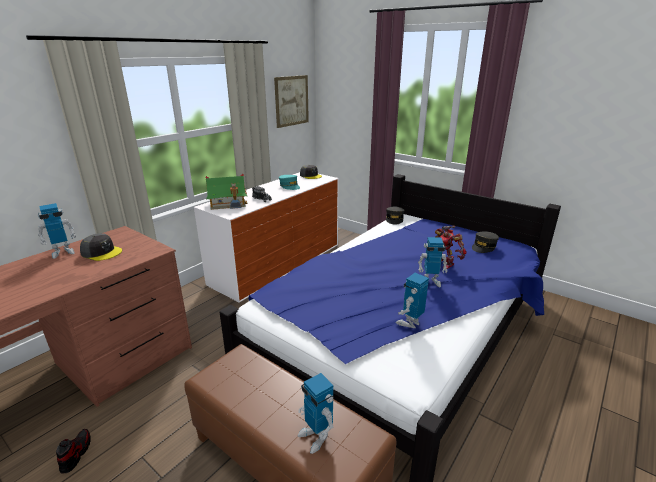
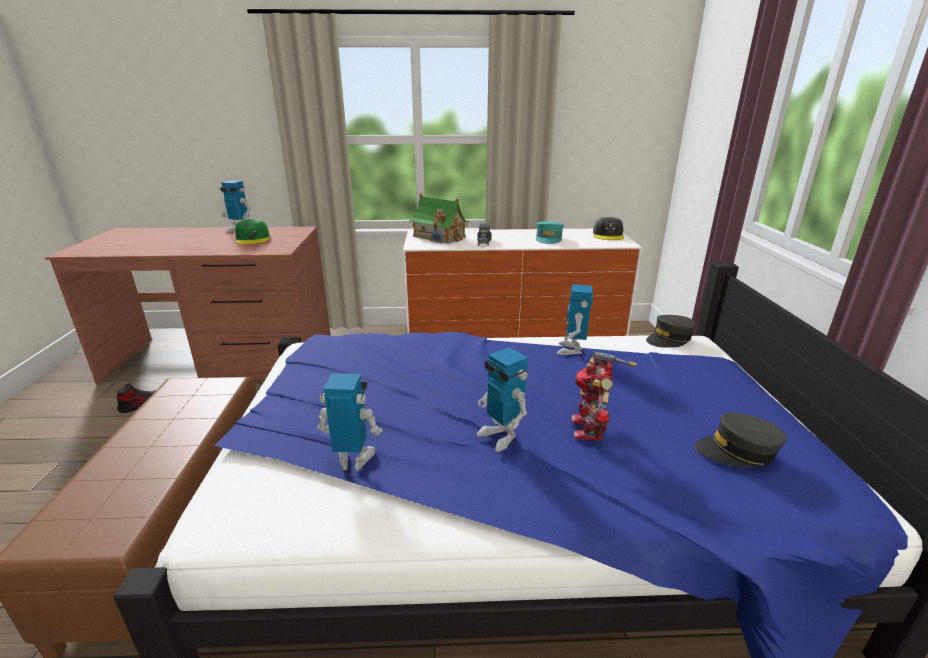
camera: 50 degrees right, 0 degrees up
grey cap [80,233,122,261] -> green cap [235,219,269,244]
picture [274,75,309,128] -> none
toy robot [297,373,334,454] -> toy robot moved to [557,284,593,355]

